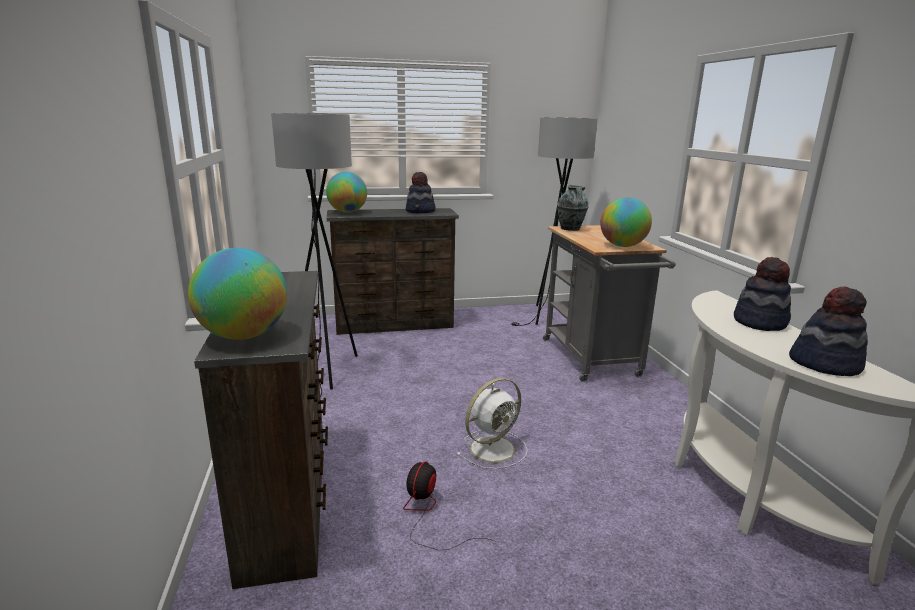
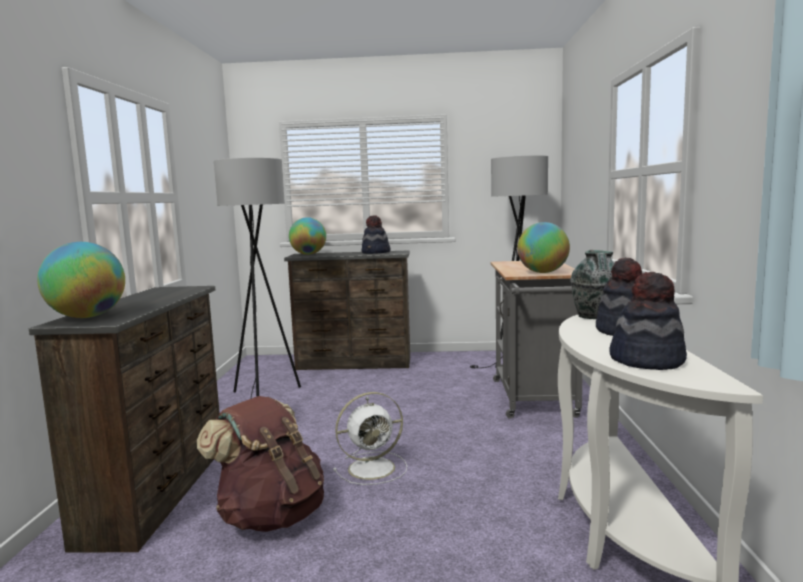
camera: 15 degrees right, 10 degrees down
fan [403,462,497,550] -> brown backpack [197,396,324,532]
vase [557,185,588,231] -> vase moved to [570,250,614,319]

